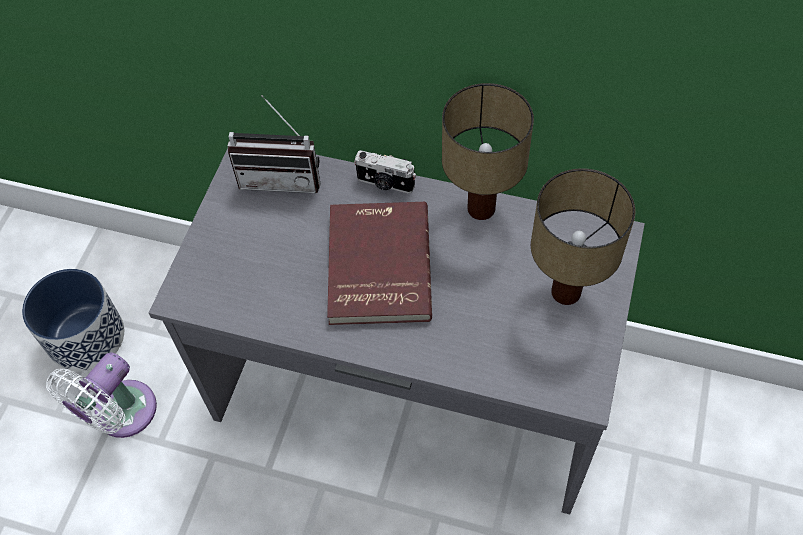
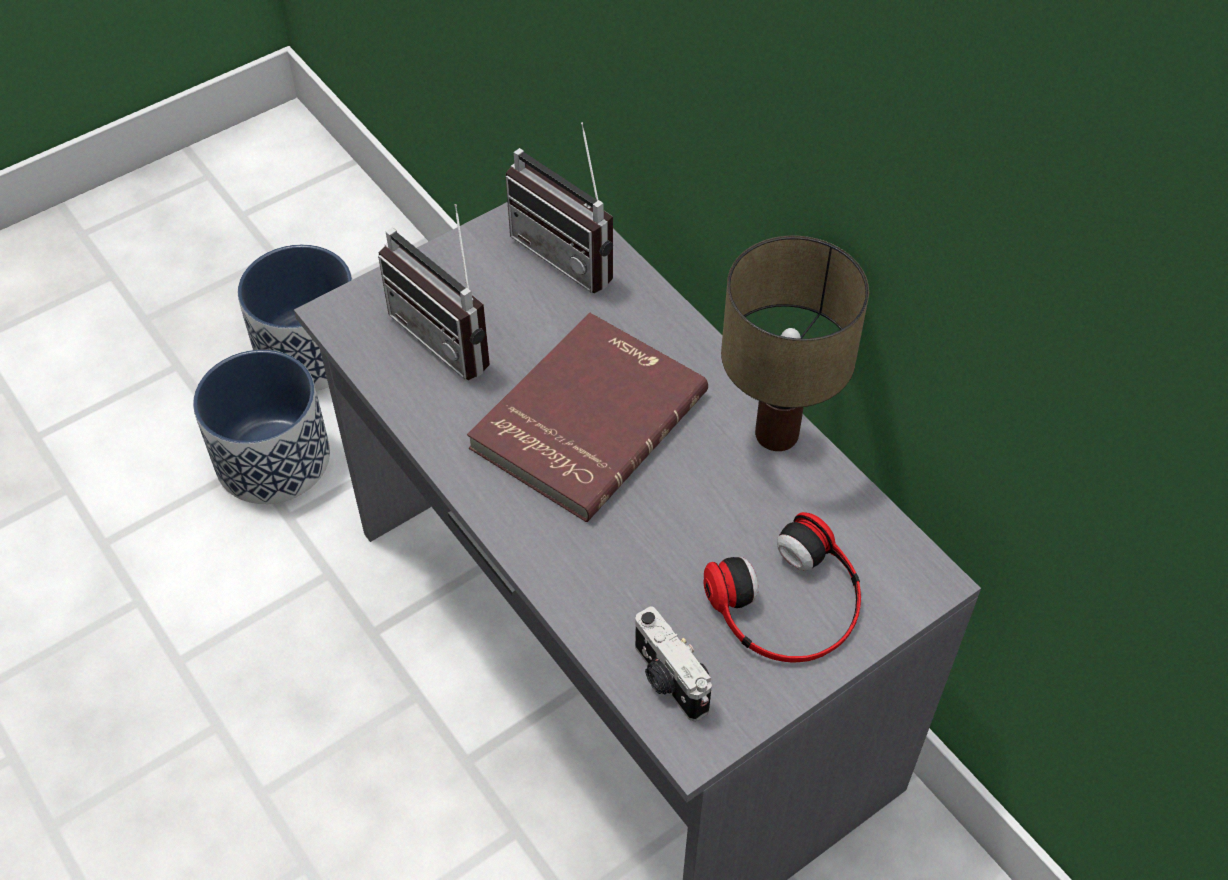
camera: 35 degrees right, 5 degrees down
white fan [46,352,157,438] -> planter [193,350,330,504]
camera [354,150,416,194] -> camera moved to [635,606,712,721]
table lamp [531,168,635,305] -> headphones [704,512,861,663]
none -> radio [378,204,490,380]

